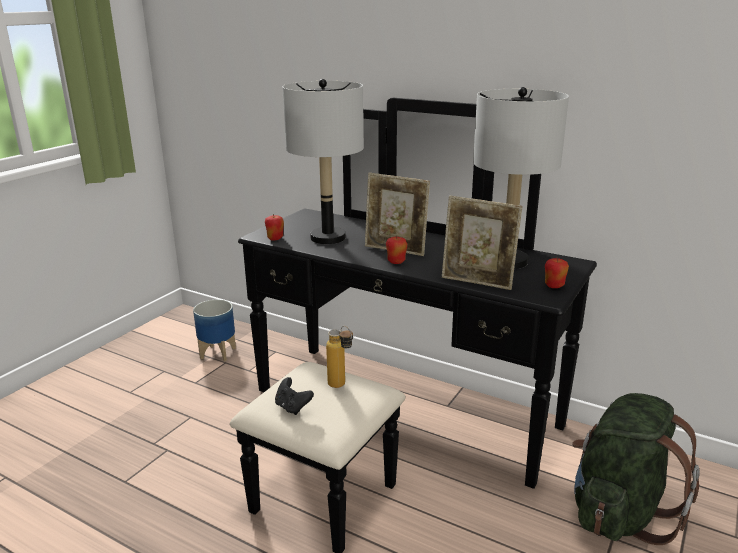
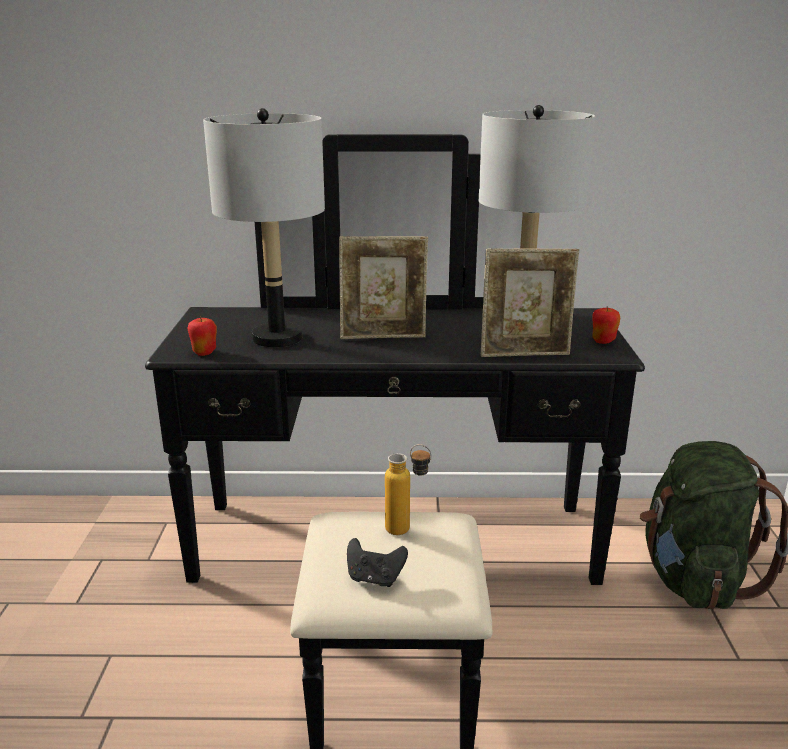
camera: 30 degrees left, 0 degrees up
planter [193,300,236,362] -> none
apple [386,236,407,264] -> none

